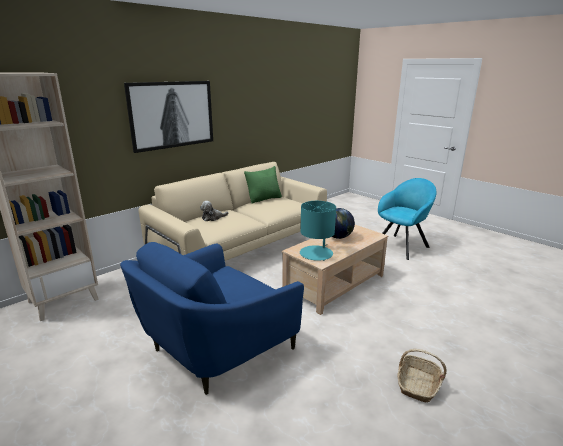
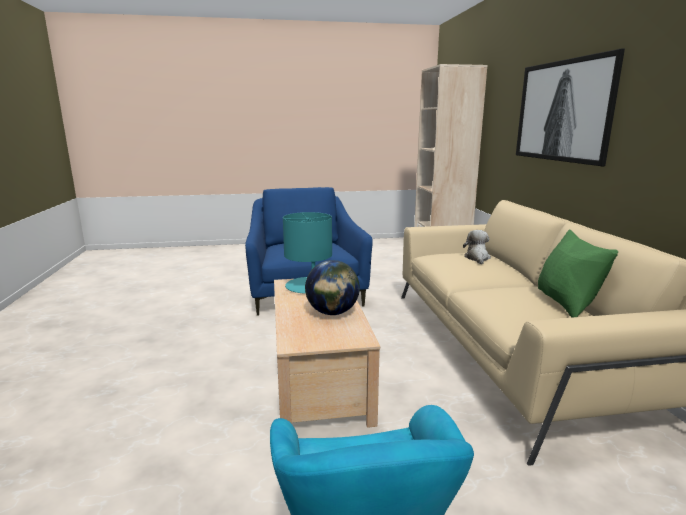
camera: 125 degrees right, 5 degrees down
basket [397,349,447,402] -> none

